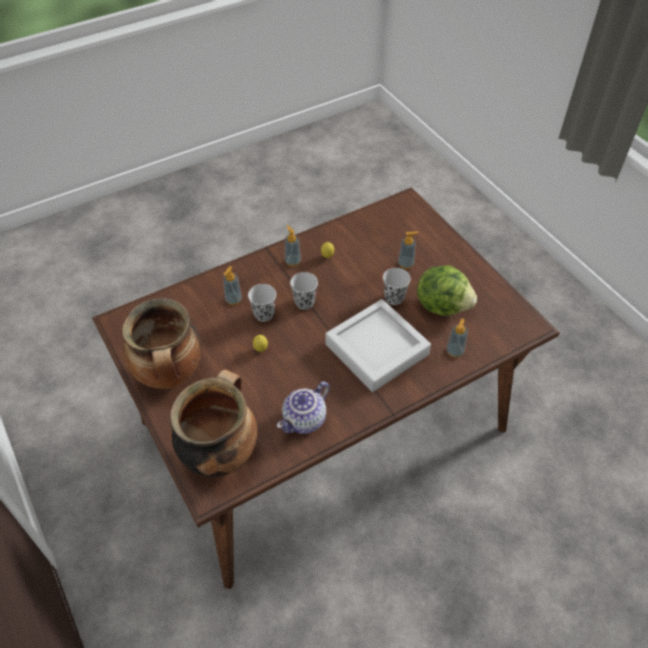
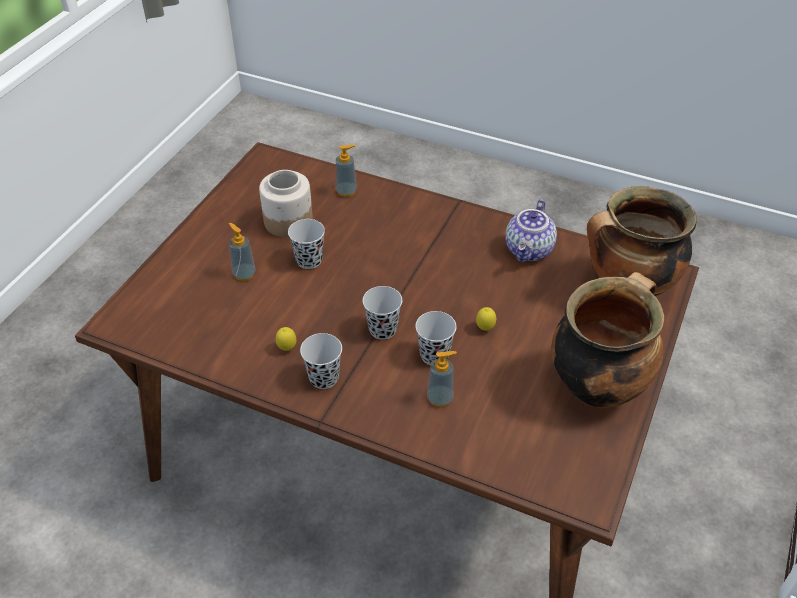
camera: 125 degrees left, 5 degrees down
teapot [277,381,330,434] -> teapot turned 105 degrees clockwise [505,199,557,262]
soap dispenser [285,225,301,266] -> black cup [300,333,342,389]
grey tray [325,299,431,392] -> none
lettuce [417,265,477,316] -> jar [259,170,313,237]

